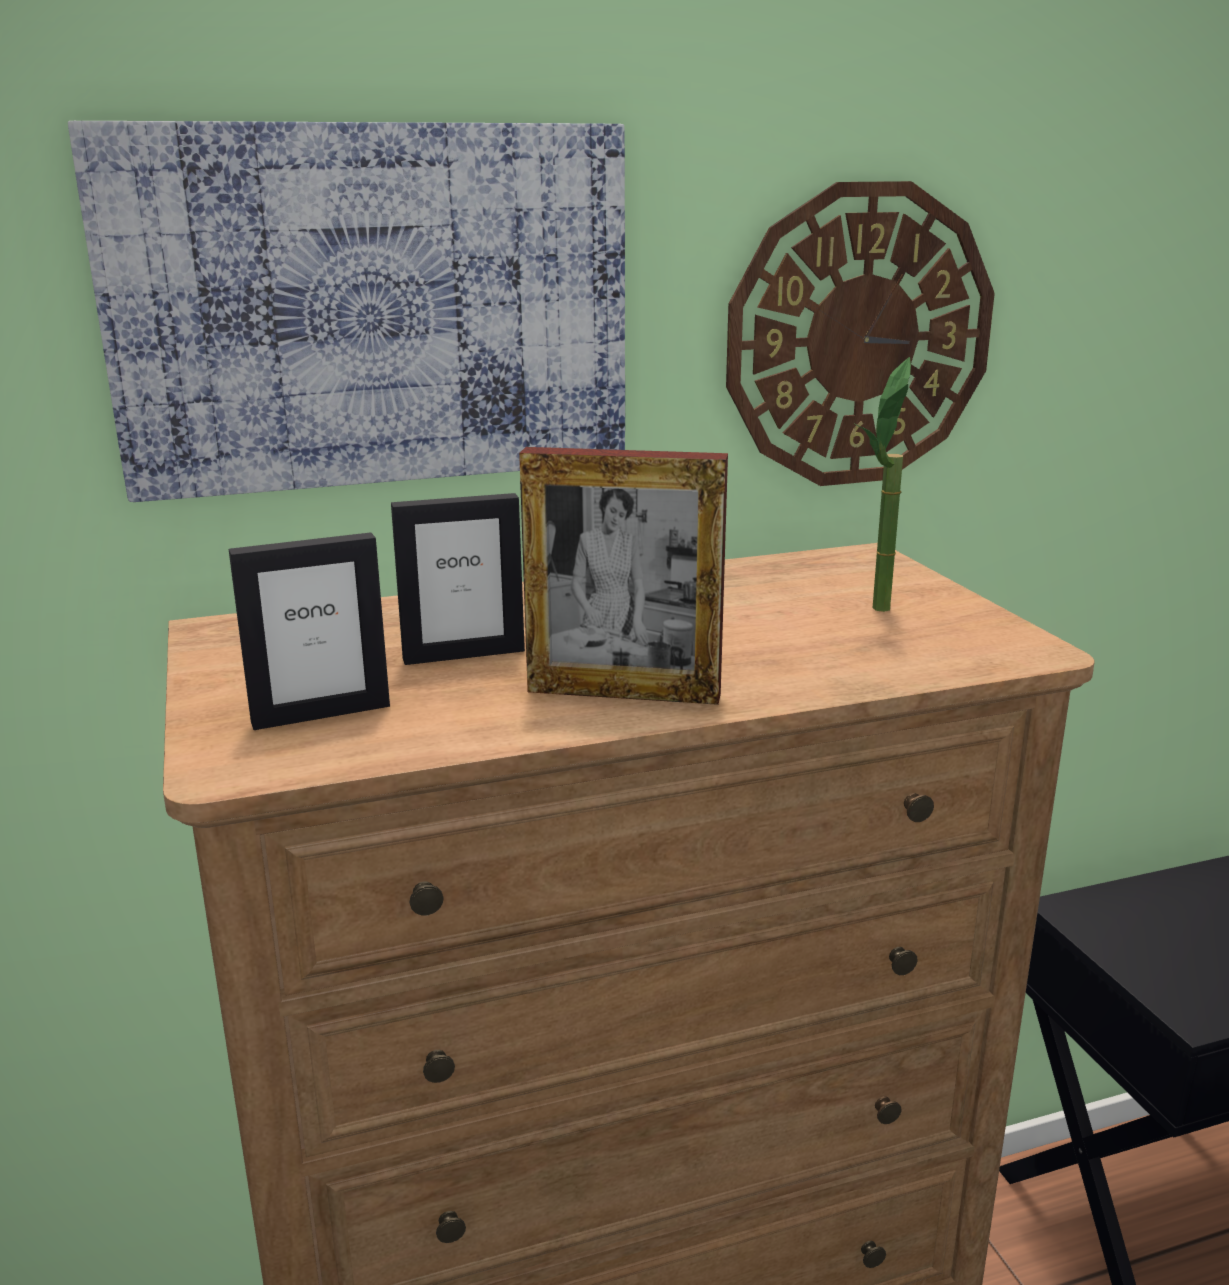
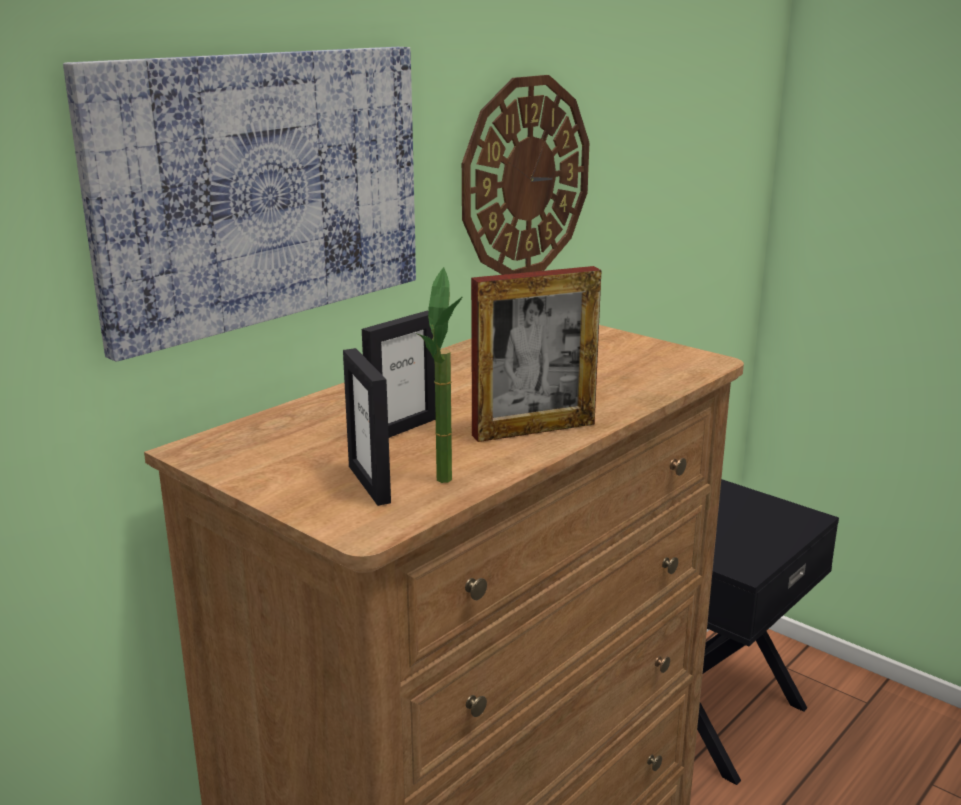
camera: 30 degrees left, 0 degrees up
picture frame [229,532,390,730] -> picture frame turned 120 degrees clockwise [343,348,391,506]
potted plant [855,357,911,612] -> potted plant moved to [415,267,462,483]

